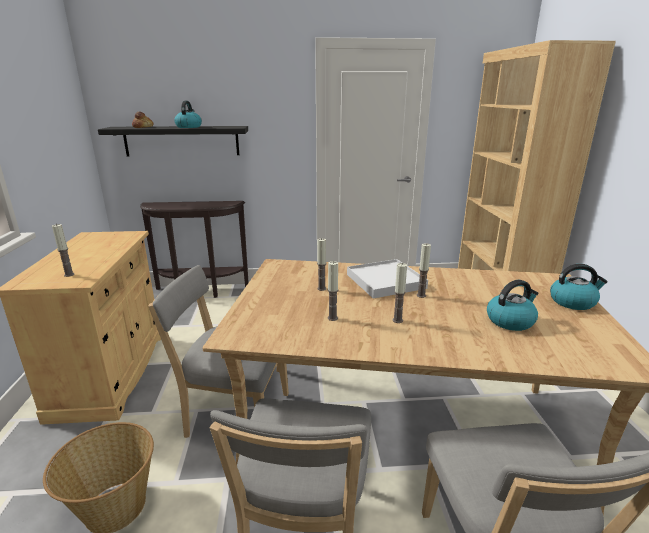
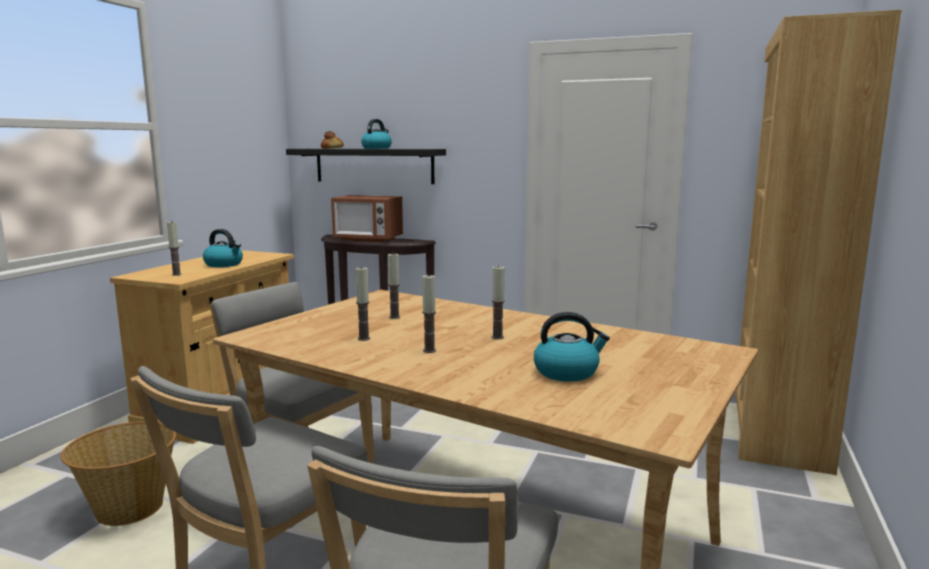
camera: 25 degrees right, 10 degrees down
white tray [347,259,428,299] -> none
kettle [550,264,608,310] -> kettle moved to [203,229,243,267]
none -> microwave [331,195,403,242]

